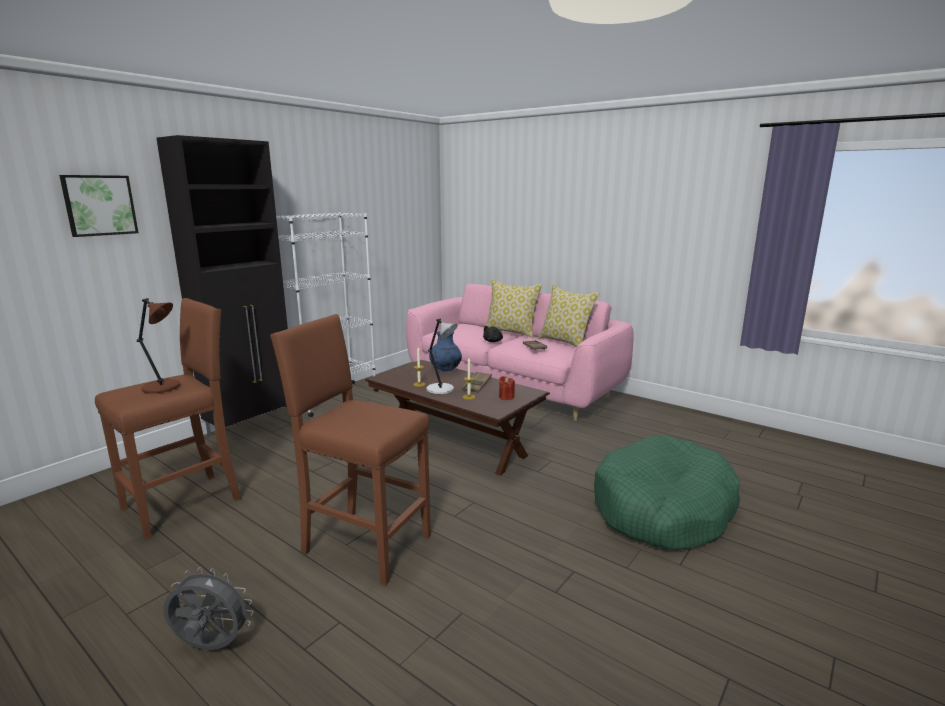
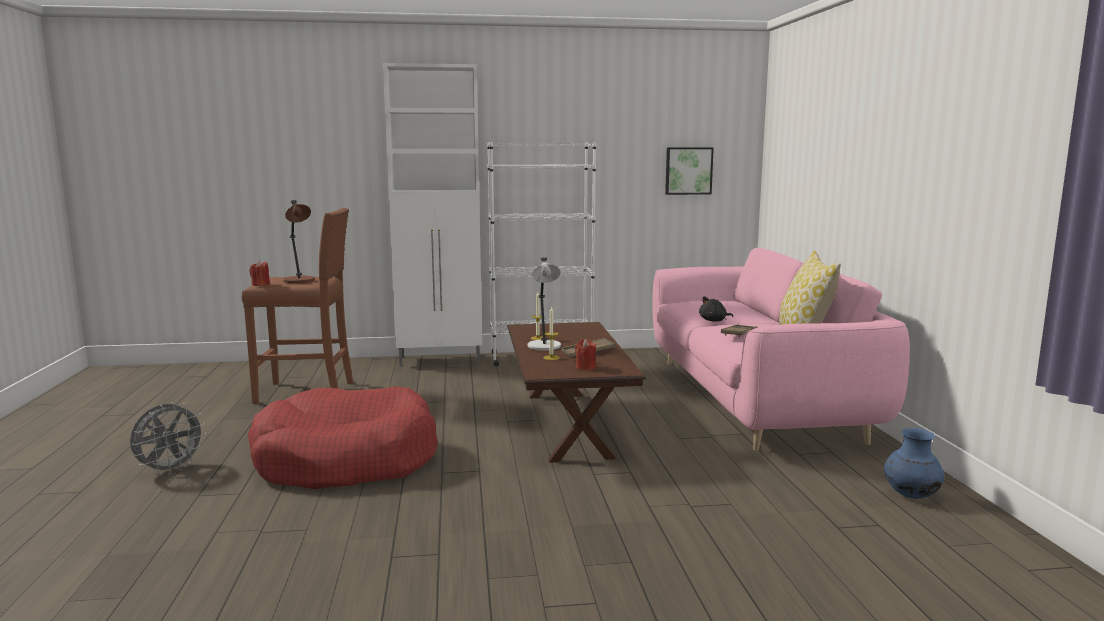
camera: 45 degrees right, 5 degrees down
picture [59,175,138,237] -> picture moved to [665,147,714,195]
black cabinet [156,135,291,436] -> white cabinet [383,63,482,366]
grey fan [164,567,253,650] -> grey fan turned 75 degrees clockwise [130,402,207,475]
brown stool [270,314,431,586] -> red dog bed [248,386,438,489]
blue vase [429,331,462,371] -> blue vase moved to [884,428,944,499]
pillow [485,280,542,338] -> none
green dog bed [594,435,740,550] -> none
none -> red candle [250,261,270,286]

